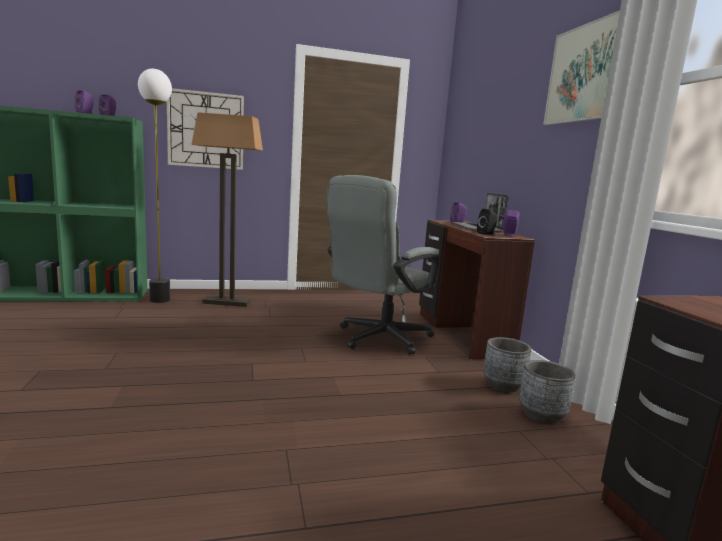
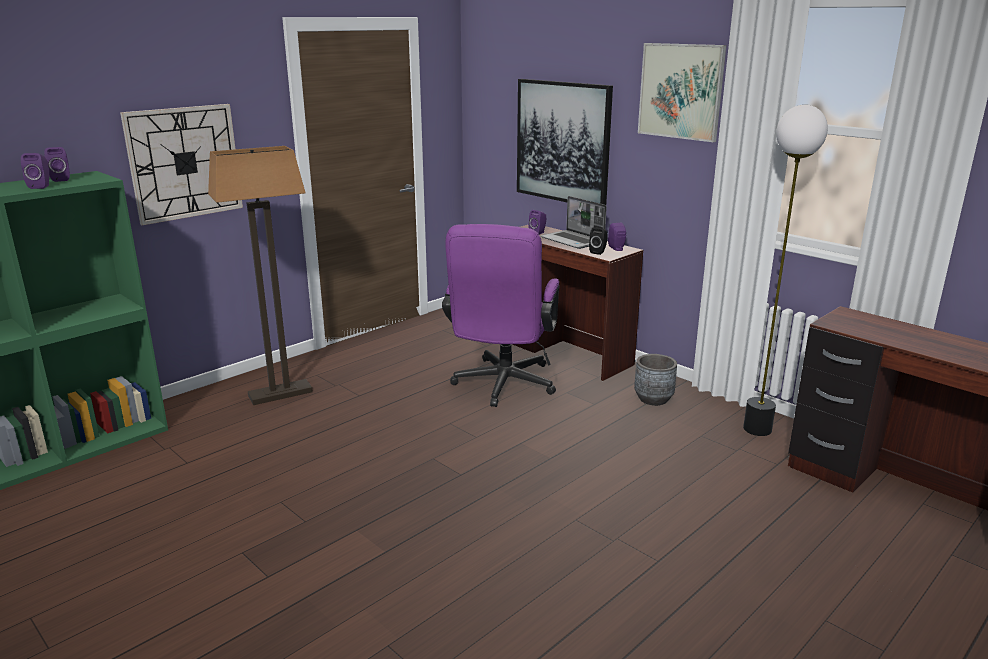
camera: 30 degrees left, 10 degrees up
floor lamp [138,69,172,303] -> floor lamp moved to [743,105,828,436]
grey office chair [327,175,439,355] -> purple office chair [442,224,560,407]
grey planter [519,360,576,424] -> none
none -> picture [517,79,613,205]

